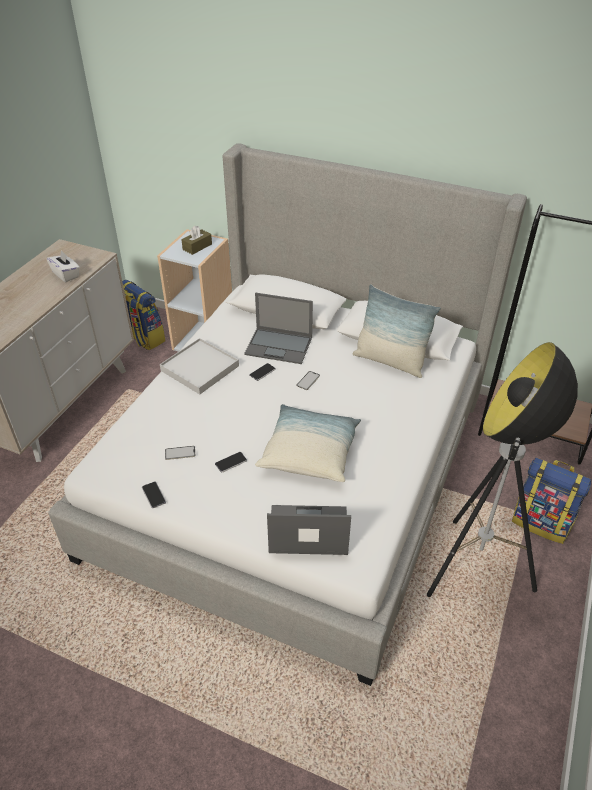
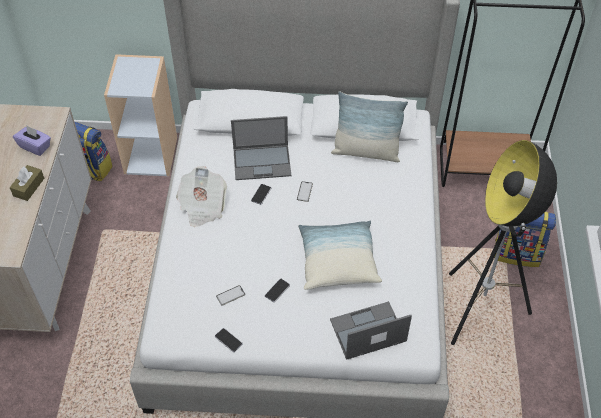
camera: 20 degrees left, 10 degrees up
white tissue box [47,251,80,282] -> purple tissue box [13,125,51,156]
white tray [160,338,239,394] -> newspaper [176,166,227,227]
brown tissue box [181,226,212,255] -> brown tissue box moved to [10,165,44,201]

